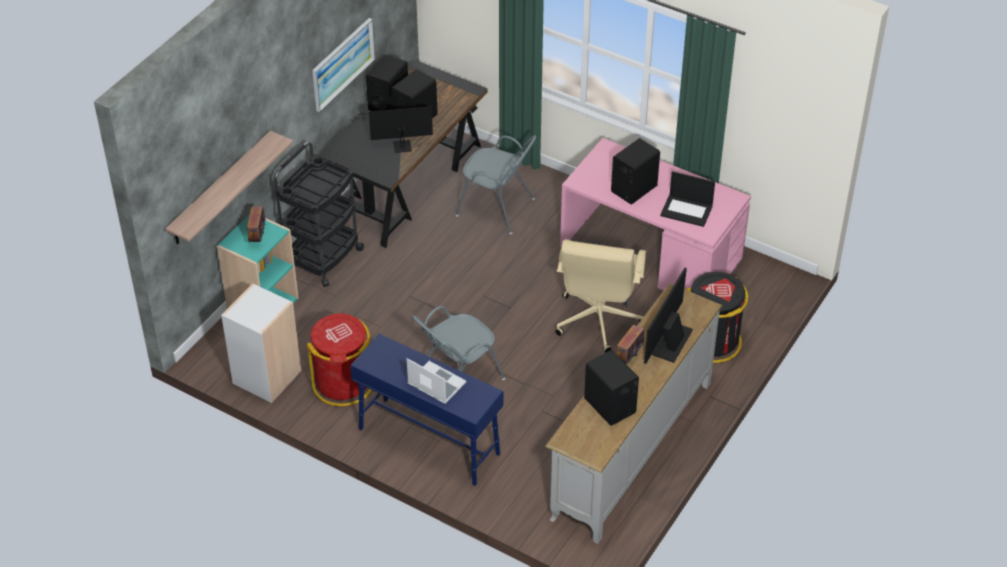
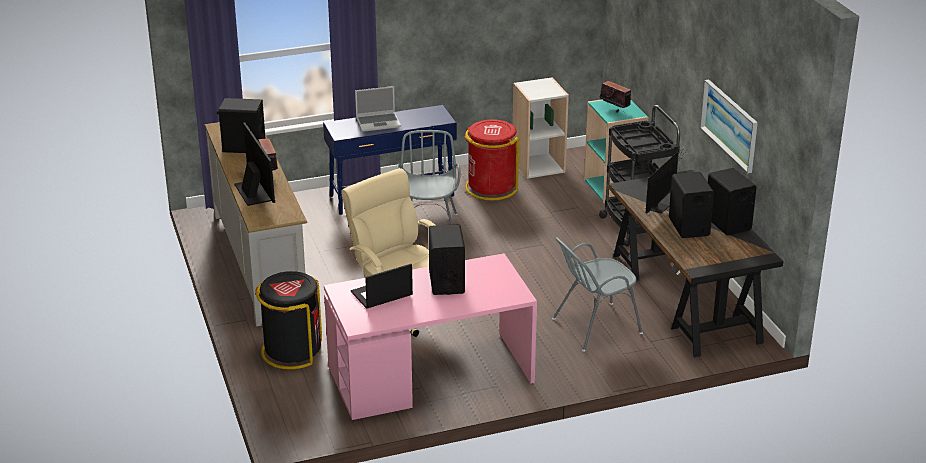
camera: 130 degrees right, 15 degrees down
shelf [165,130,293,244] -> none

